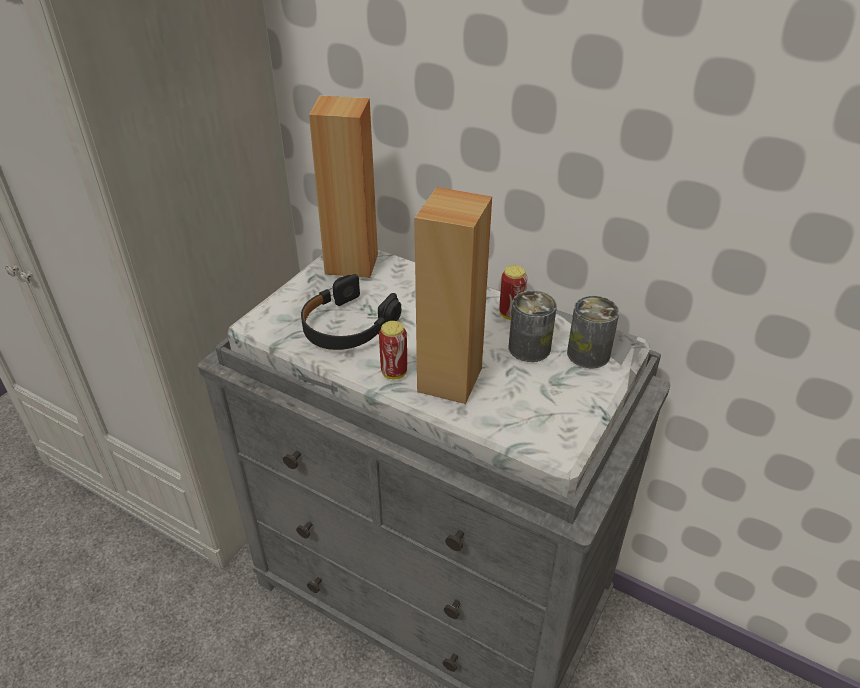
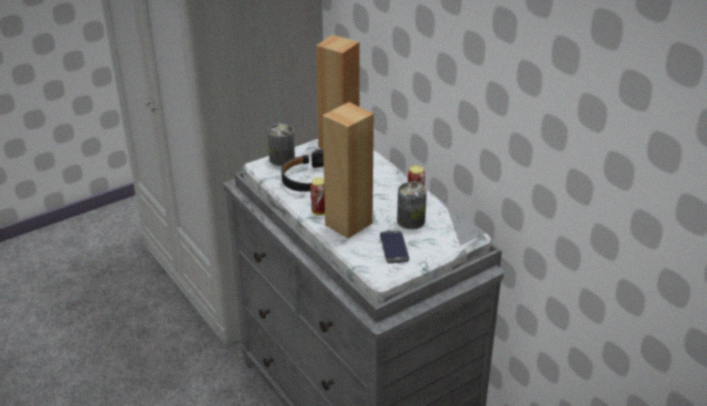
camera: 25 degrees right, 5 degrees down
can [567,296,619,368] -> can moved to [267,123,295,166]
none -> phone [380,230,409,263]

